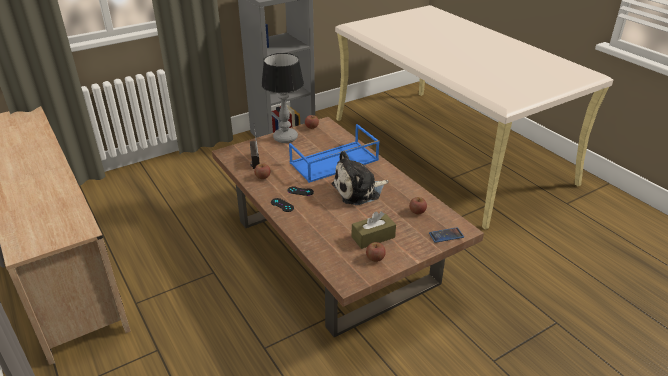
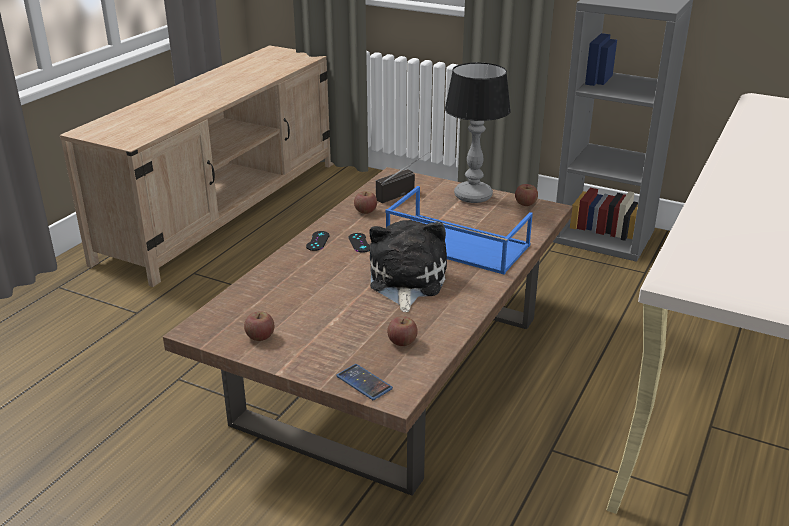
camera: 60 degrees right, 5 degrees down
plush toy [332,151,388,205] -> plush toy turned 60 degrees clockwise [369,220,447,312]
brown tissue box [351,211,396,249] -> none

